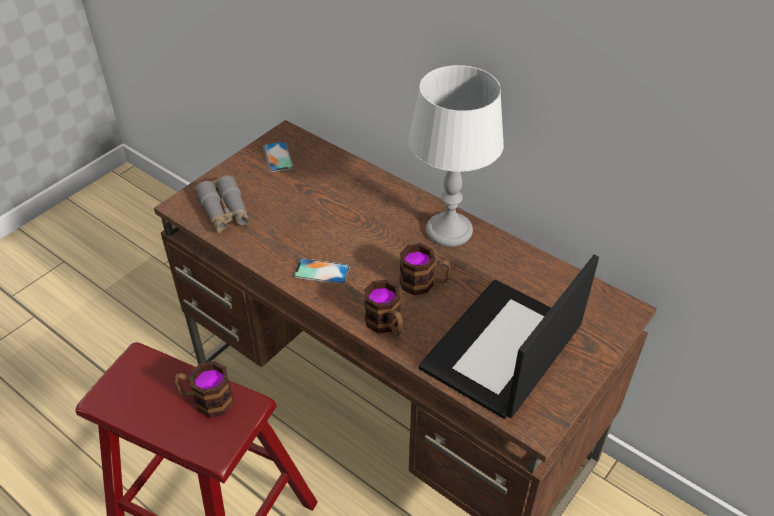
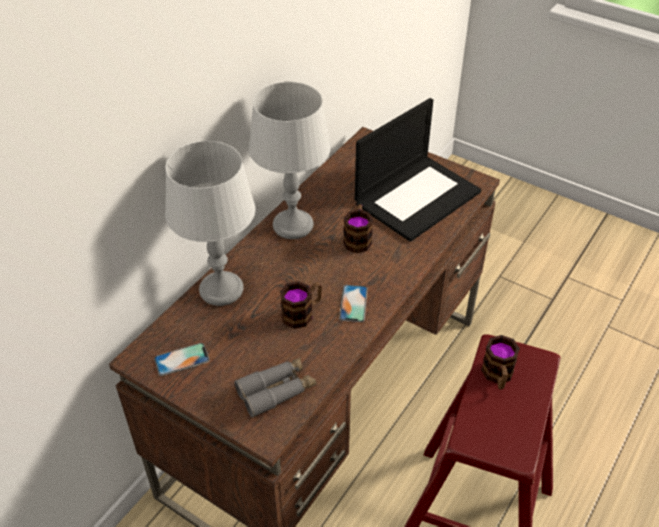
camera: 95 degrees left, 0 degrees up
mug [364,280,403,336] -> mug moved to [280,281,322,329]
laptop [418,255,599,419] -> laptop turned 75 degrees counterclockwise [355,98,481,242]
none -> grey table lamp [165,141,256,306]

